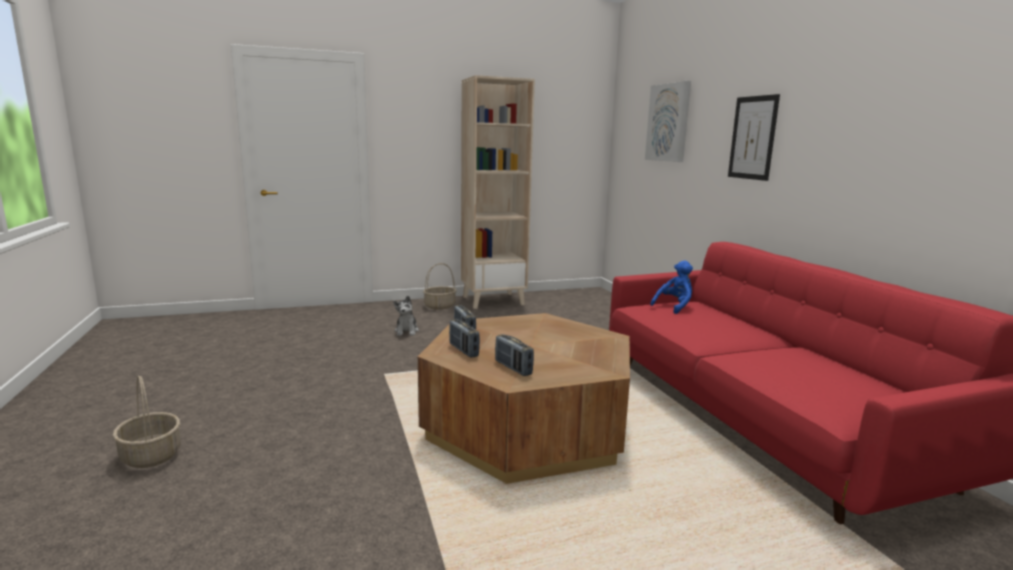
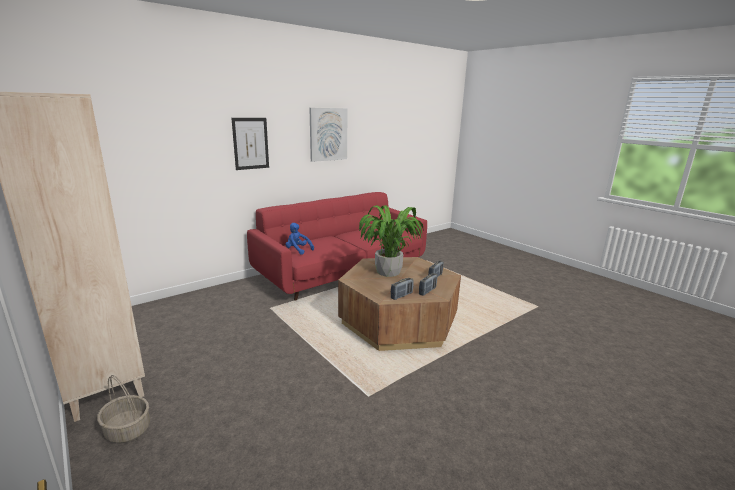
camera: 110 degrees left, 5 degrees up
basket [113,375,180,468] -> none
plush toy [393,296,419,336] -> none
picture [645,81,691,162] -> picture moved to [309,108,348,162]
none -> potted plant [359,205,424,277]

